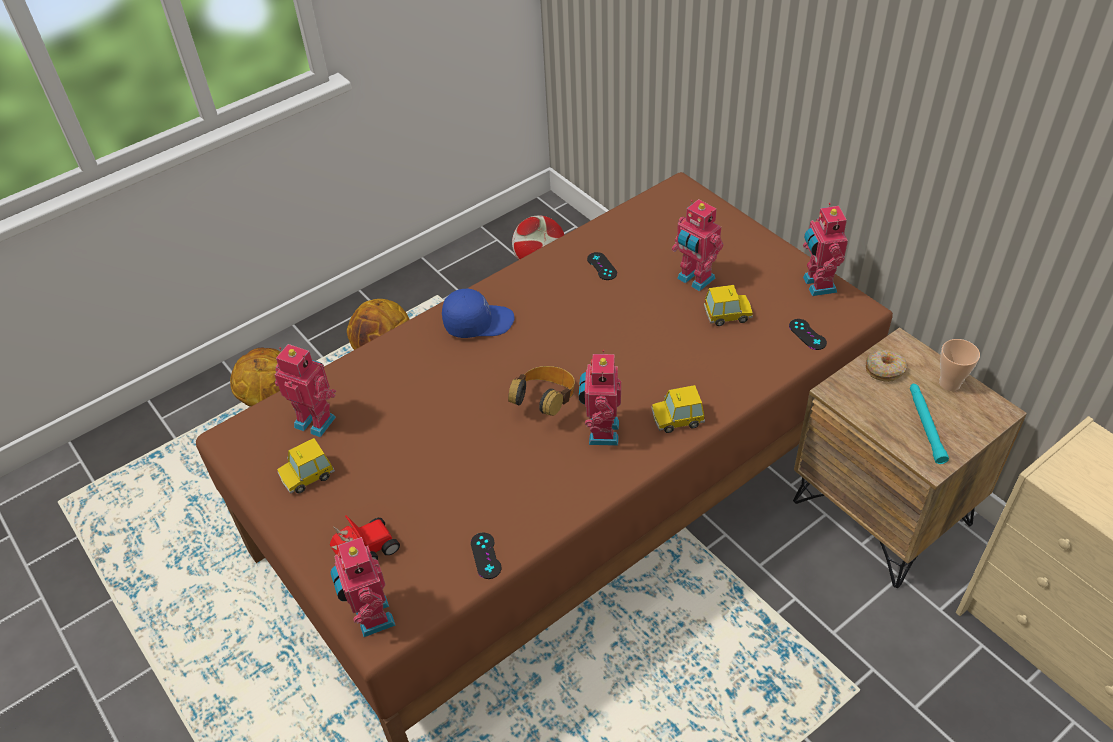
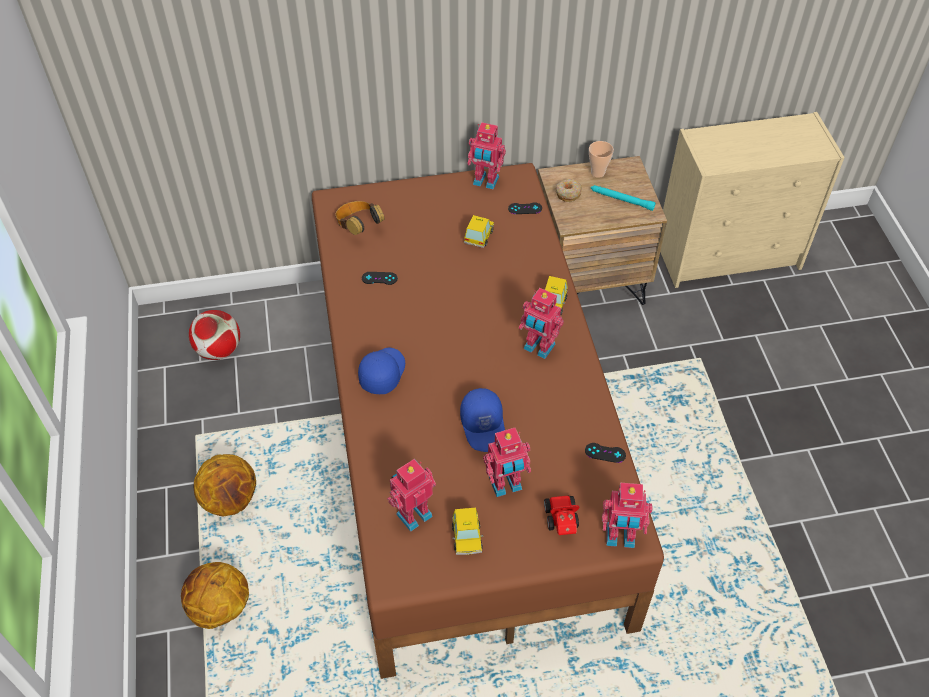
camera: 65 degrees left, 5 degrees up
headphones [508,366,575,416] -> headphones moved to [336,201,385,235]
toy robot [672,199,724,292] -> toy robot moved to [483,428,531,497]
none -> blue cap [460,388,505,452]

